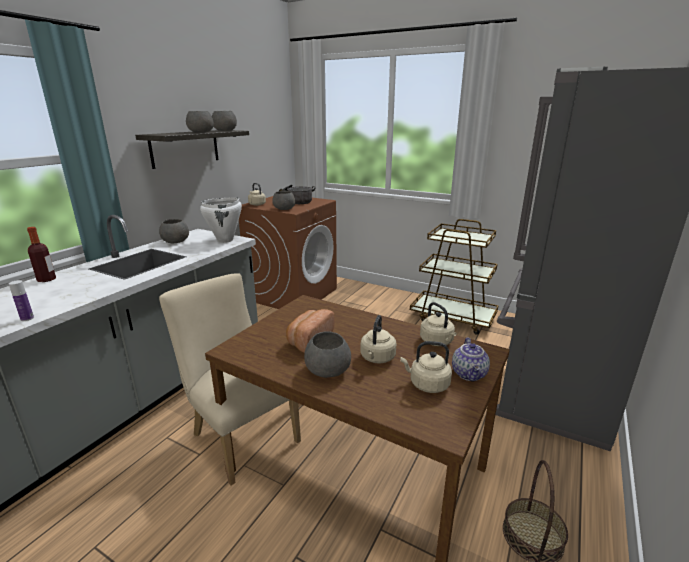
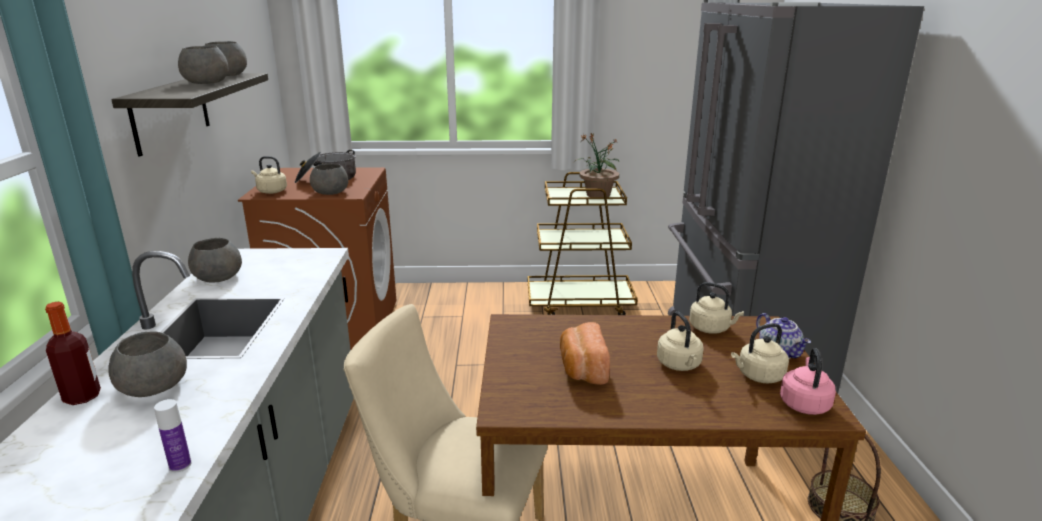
camera: 30 degrees left, 0 degrees up
white cooking pot [200,197,242,243] -> none
grey bowl [304,331,351,378] -> grey bowl moved to [108,331,187,397]
none -> potted plant [574,133,619,197]
none -> pink kettle [780,348,836,415]

